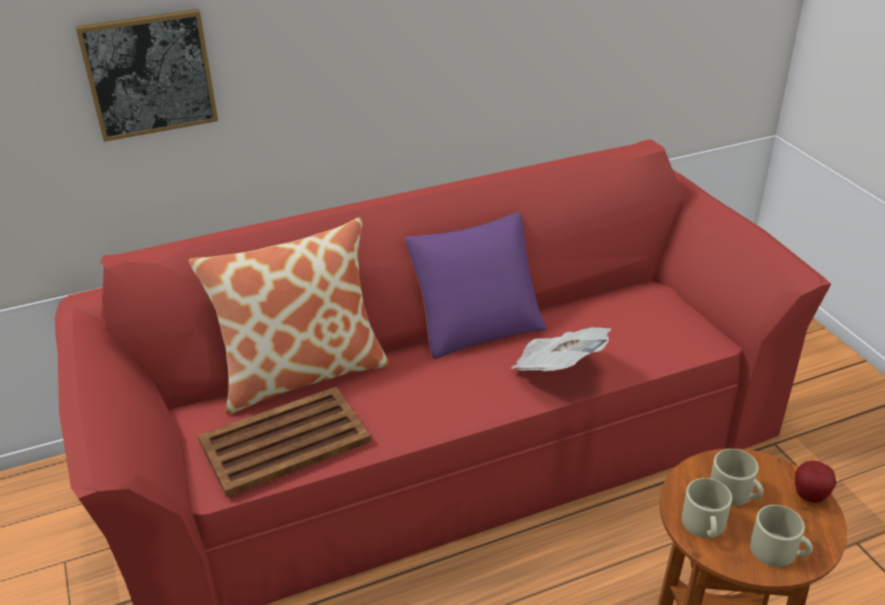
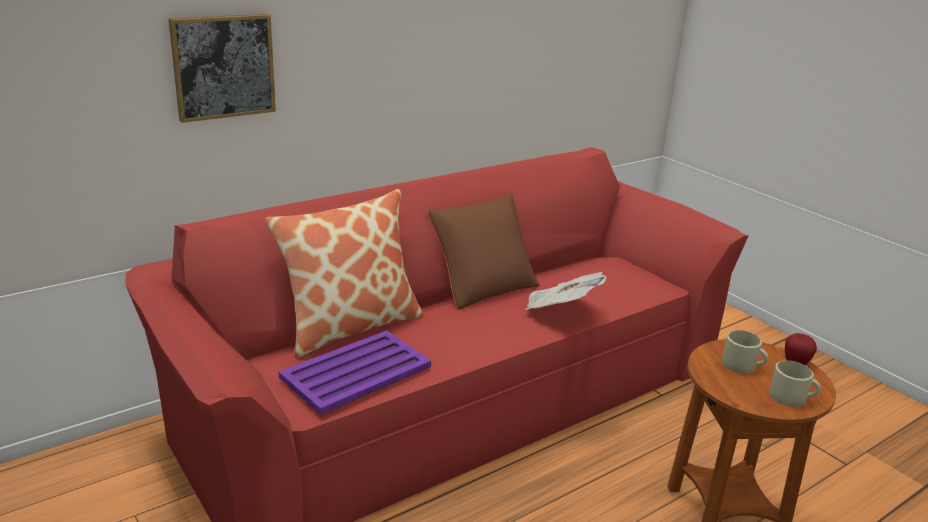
camera: 15 degrees left, 10 degrees down
brown tray [198,387,371,497] -> purple tray [279,330,431,415]
purple pillow [405,212,547,359] -> brown pillow [428,193,539,309]
beige mug [682,478,732,538] -> none

